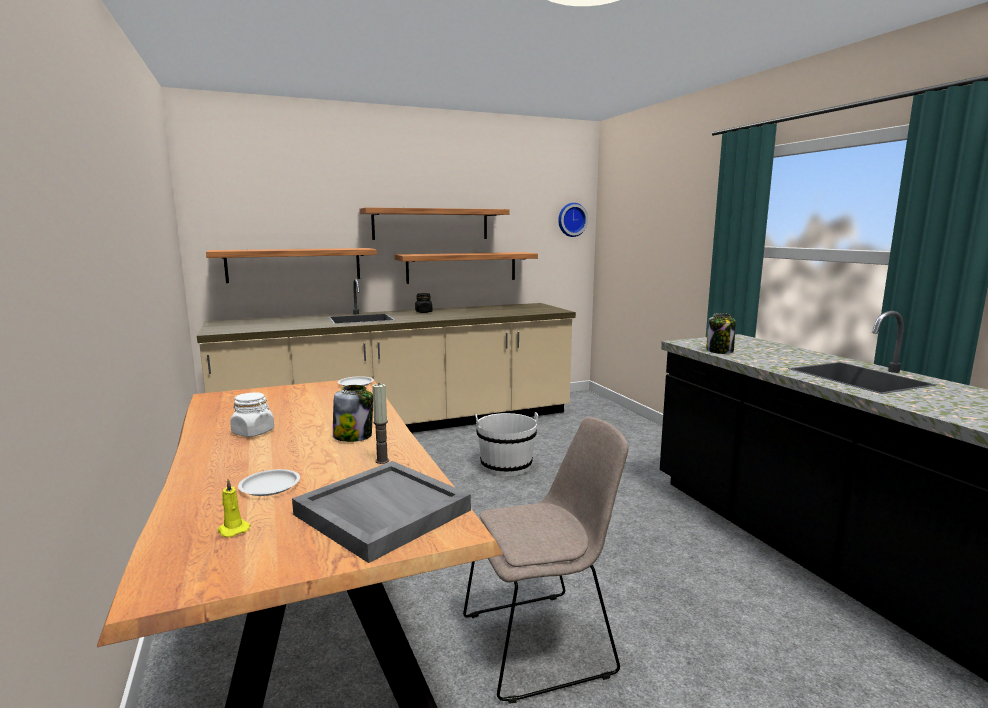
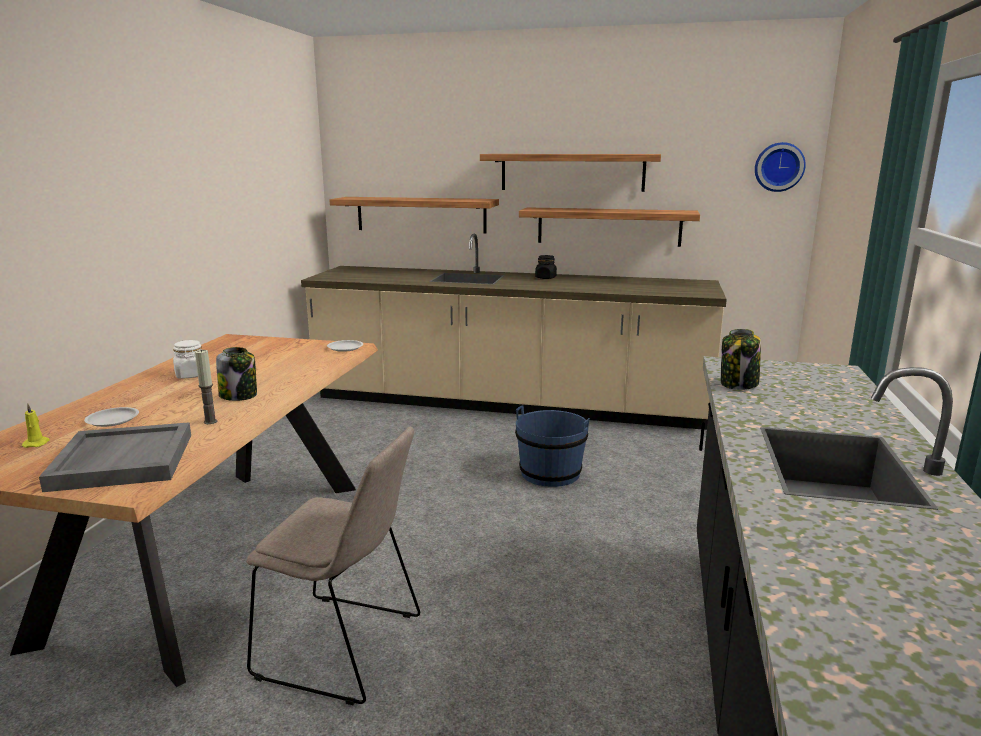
camera: 35 degrees right, 5 degrees up
white bucket [475,412,538,476] -> blue bucket [515,405,590,487]

